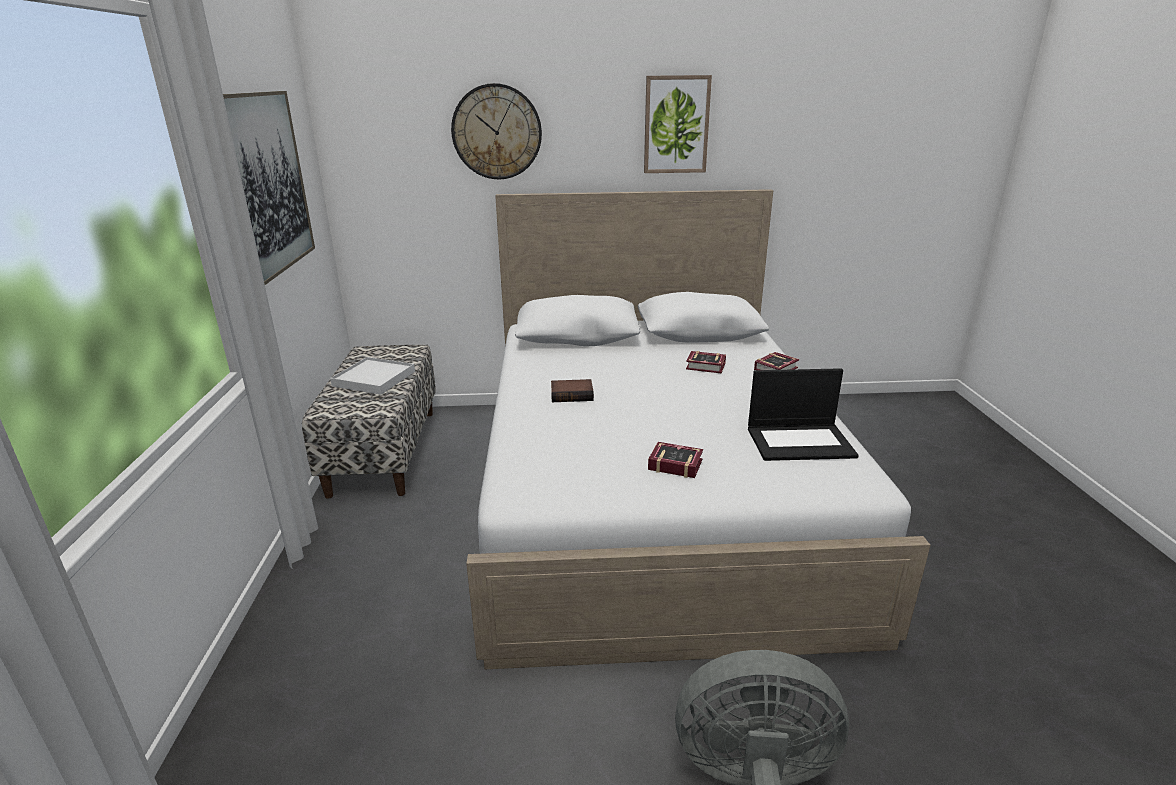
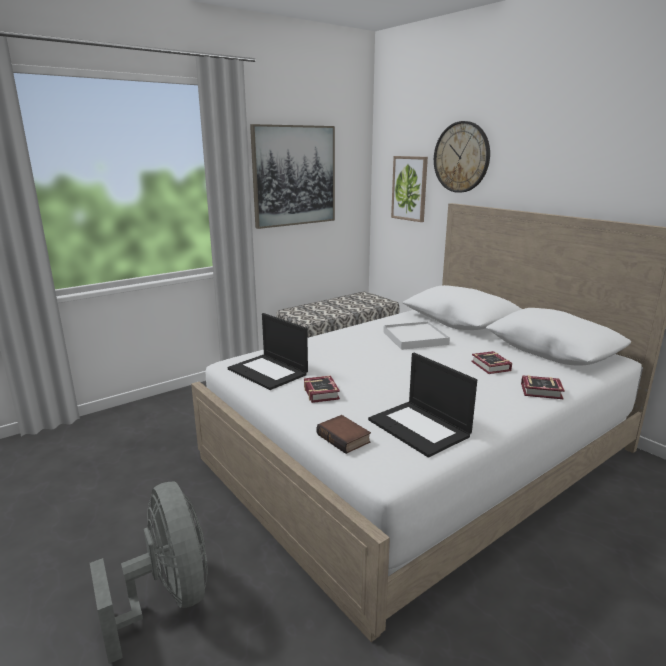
camera: 55 degrees right, 5 degrees down
white tray [330,357,415,395] -> white tray moved to [383,321,450,350]
book [551,379,594,402] -> book moved to [316,415,371,454]
picture [644,75,712,173] -> picture moved to [391,156,428,222]
none -> laptop [228,313,308,390]

